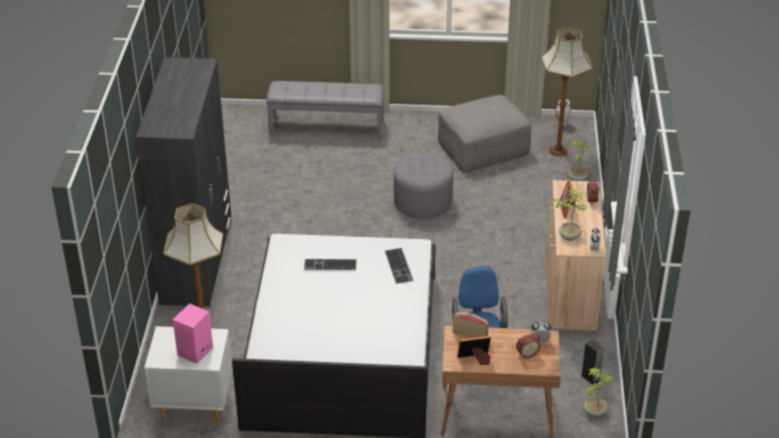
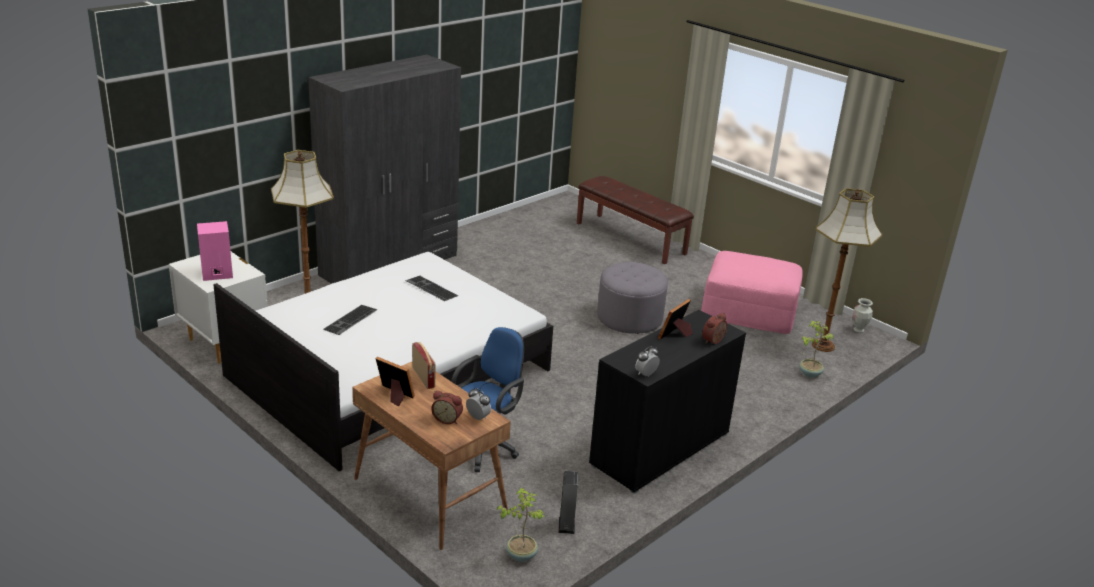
camera: 40 degrees right, 10 degrees down
grey bench [266,81,384,139] -> brown bench [577,176,694,264]
keyboard [385,248,413,284] -> keyboard moved to [323,305,378,335]
grey ottoman [438,95,531,173] -> pink ottoman [701,251,803,334]
beige cabinet [546,180,606,332] -> black cabinet [589,310,746,494]
potted plant [554,188,587,241] -> none

